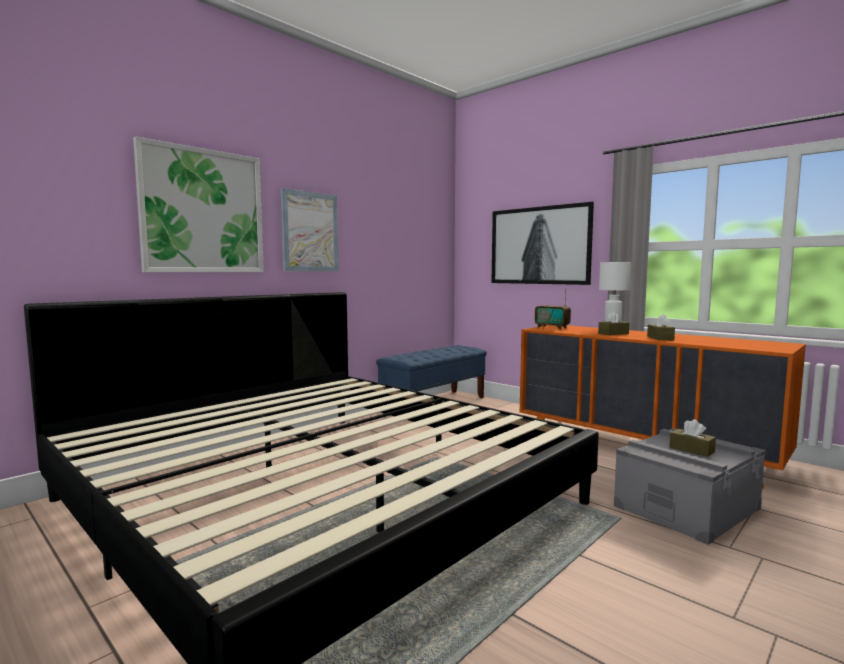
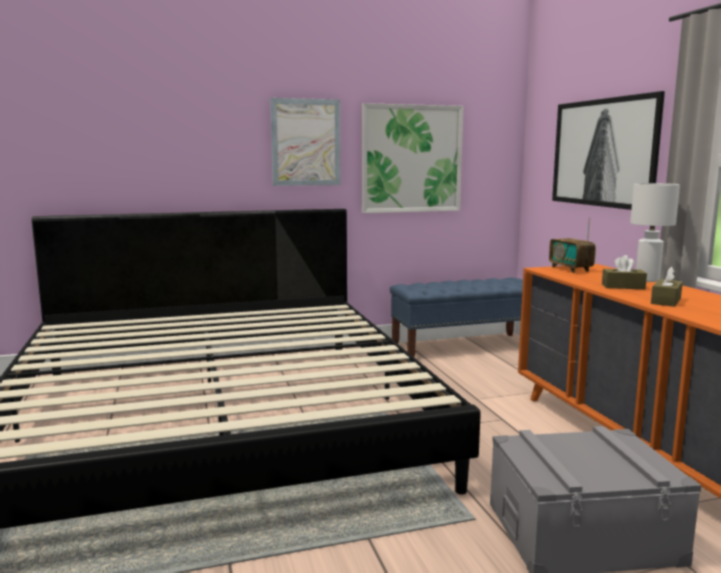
camera: 30 degrees right, 5 degrees up
picture [133,137,264,272] -> picture moved to [362,103,463,213]
brown tissue box [669,419,716,457] -> none

